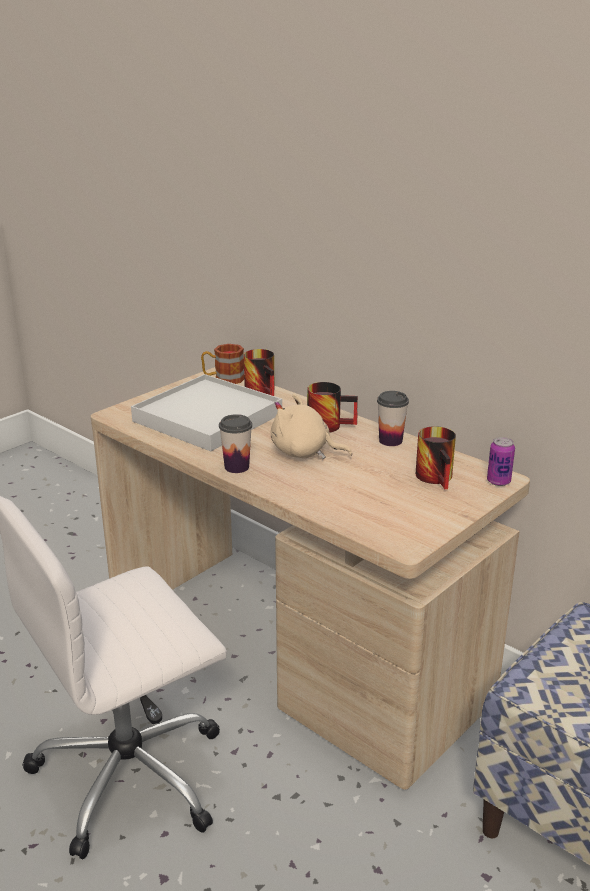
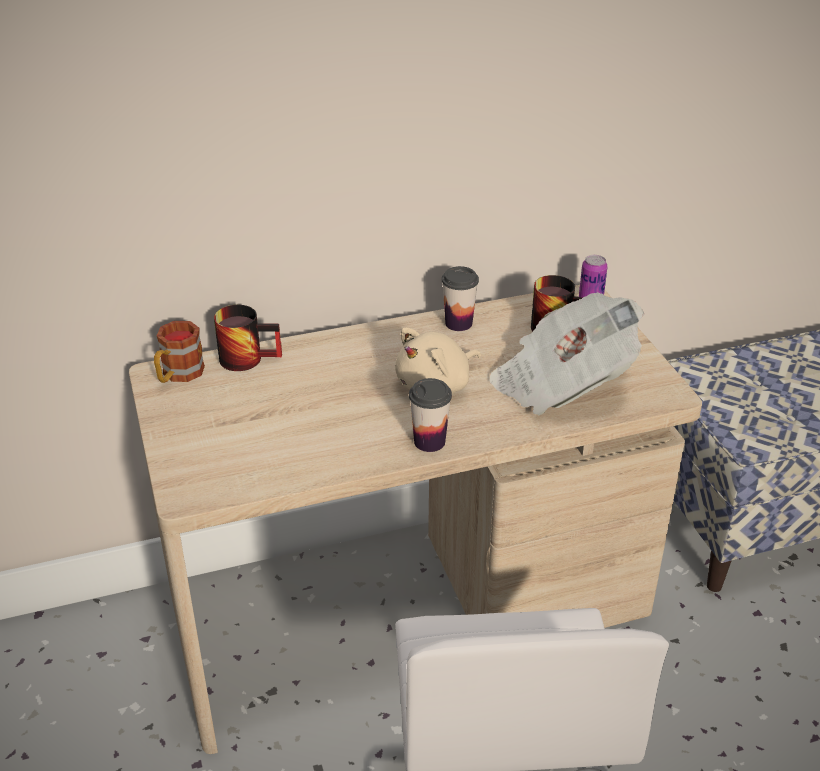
camera: 60 degrees left, 10 degrees up
white tray [131,374,282,451] -> none
mug [307,382,358,433] -> none
none -> newspaper [490,292,644,415]

